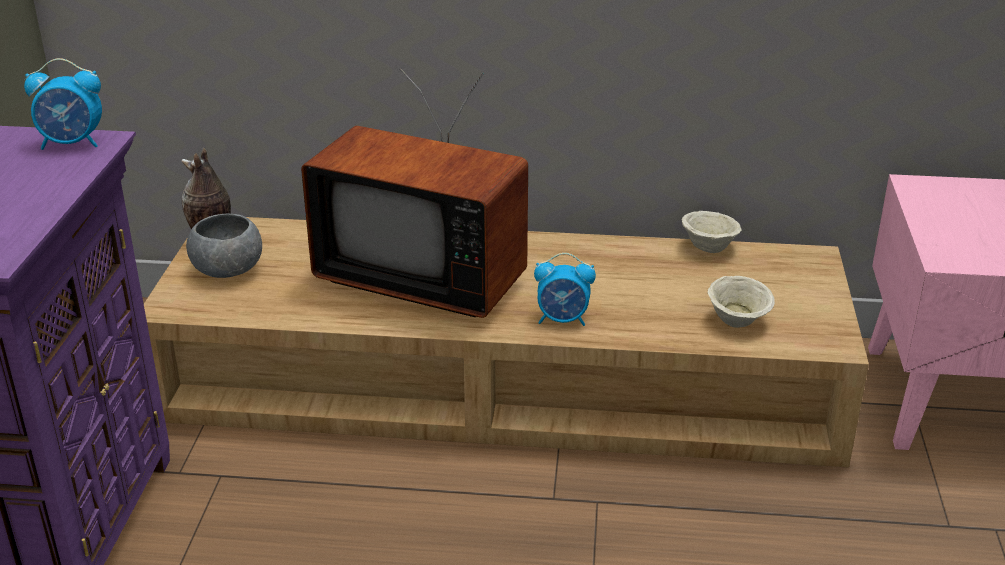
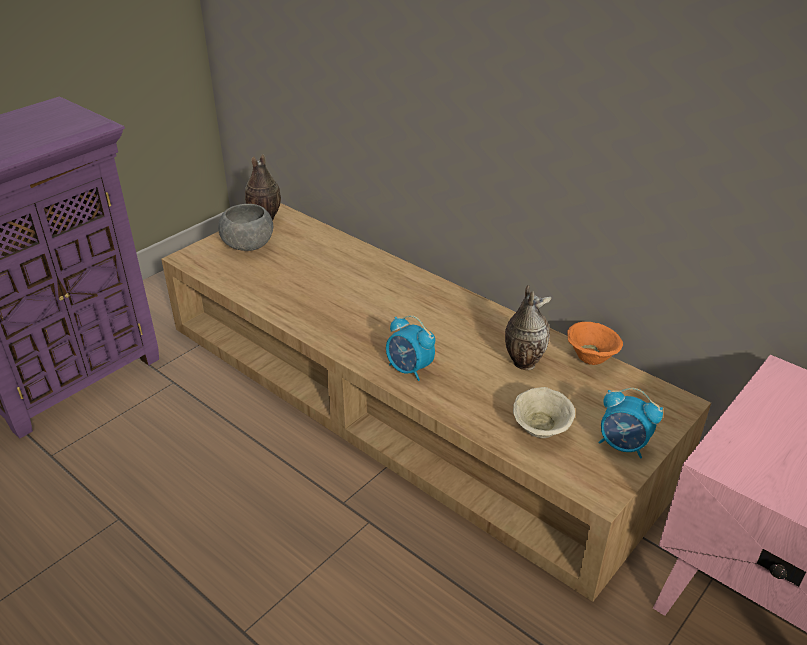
camera: 35 degrees right, 5 degrees up
alarm clock [24,58,102,150] -> alarm clock moved to [599,388,663,458]
television [301,68,528,318] -> none
beige bowl [682,211,742,253] -> orange bowl [567,322,623,365]
none -> vase [505,285,552,370]

